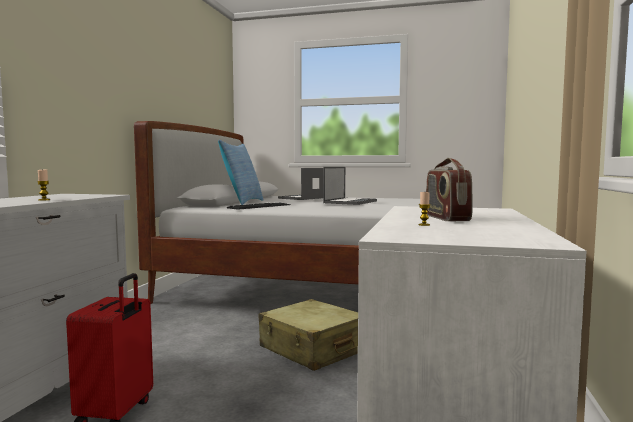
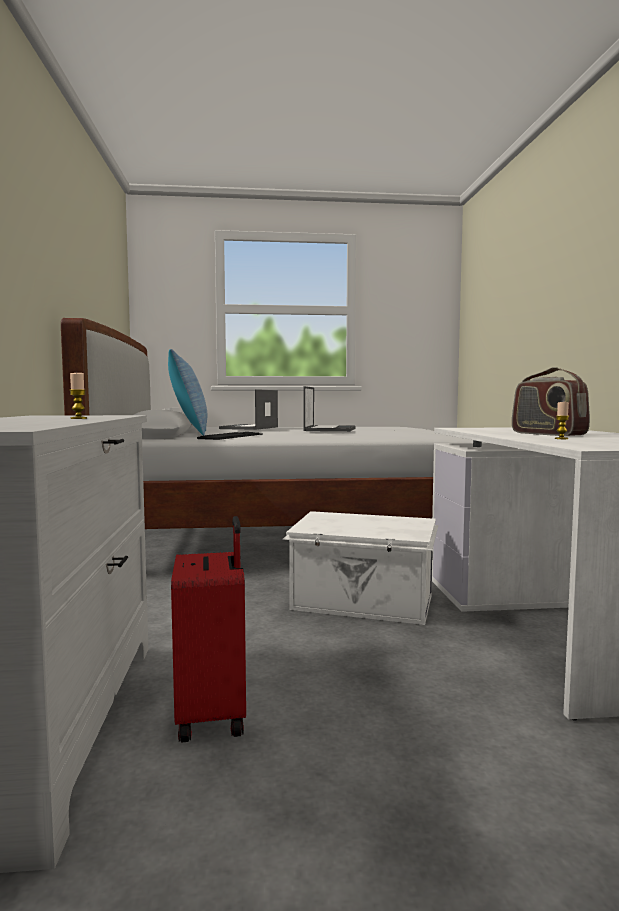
camera: 20 degrees left, 0 degrees up
beige suitcase [259,299,358,371] -> white storage box [282,511,438,625]

